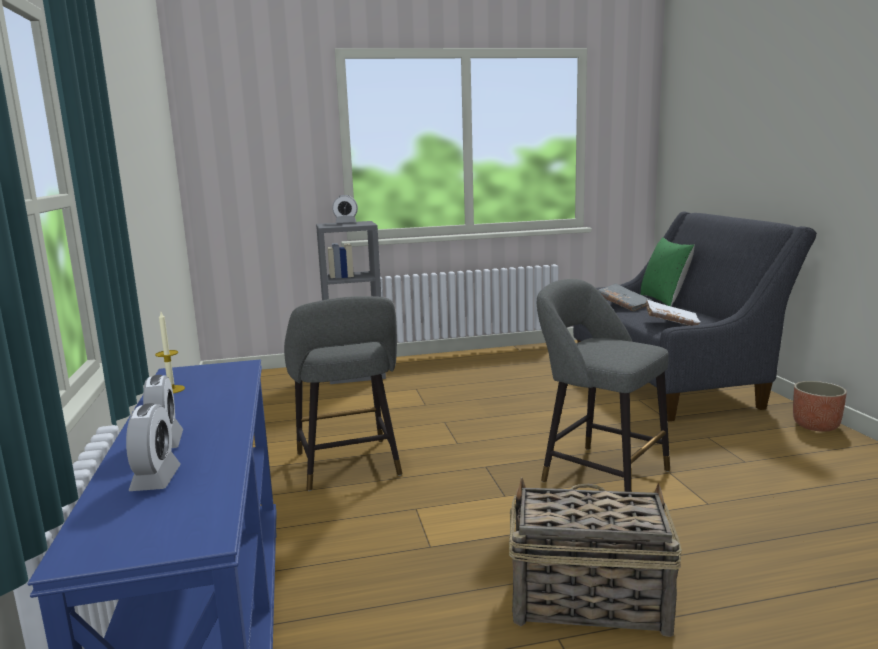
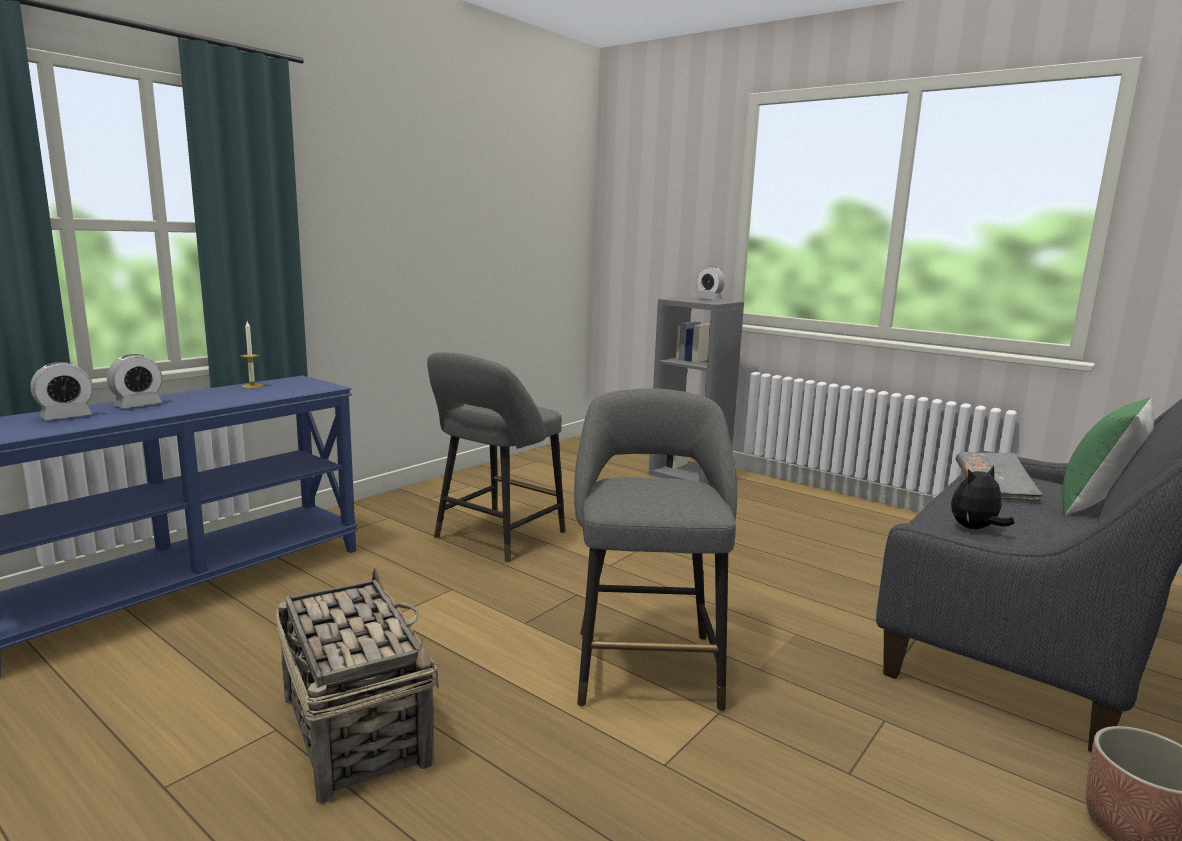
camera: 50 degrees right, 0 degrees up
white book [645,300,701,326] -> plush toy [951,465,1015,529]

